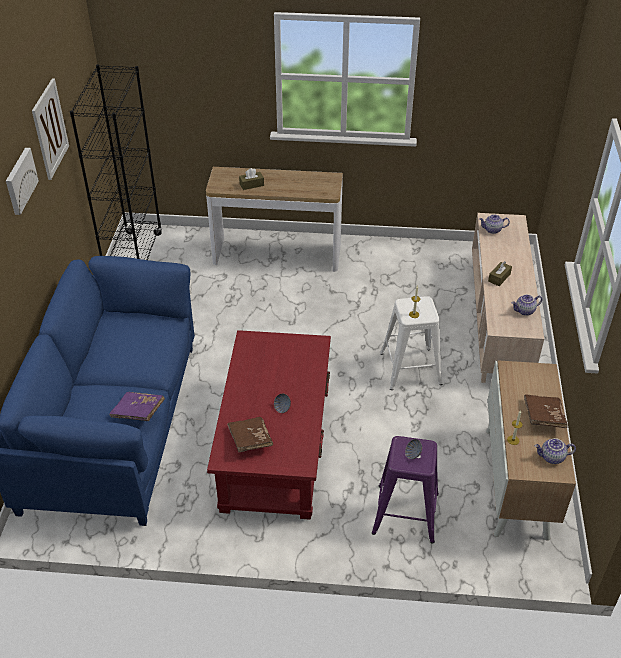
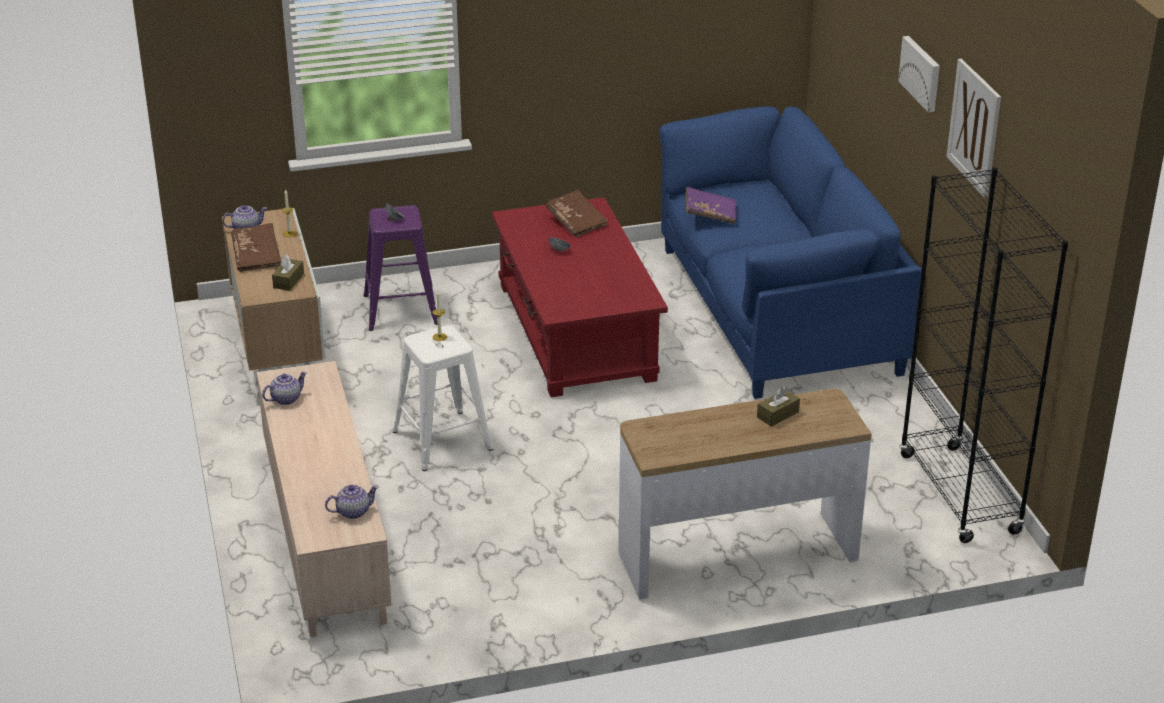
camera: 160 degrees right, 10 degrees down
brown tissue box [488,261,512,286] -> brown tissue box moved to [272,255,304,291]

